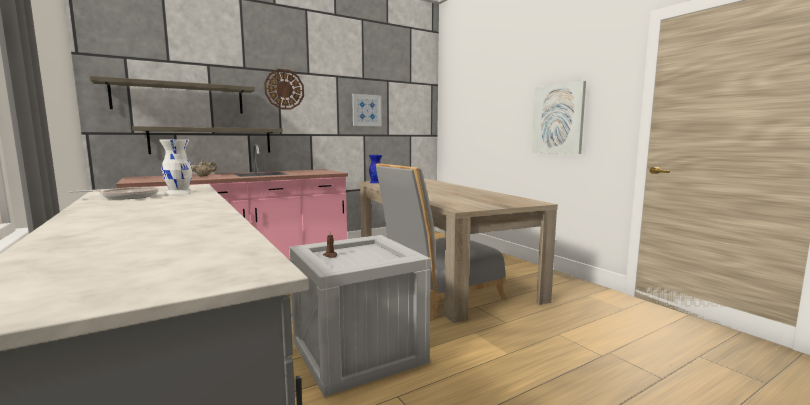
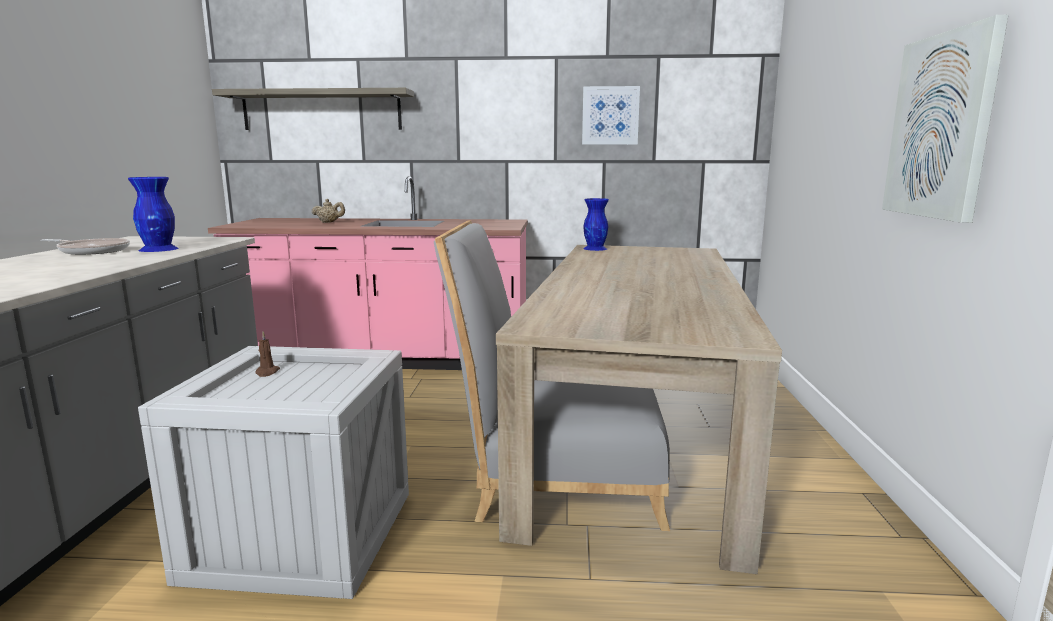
camera: 35 degrees right, 5 degrees up
shelf [132,126,283,154] -> none
white vase [159,140,193,194] -> blue vase [128,177,179,252]
wall clock [264,69,304,110] -> none

